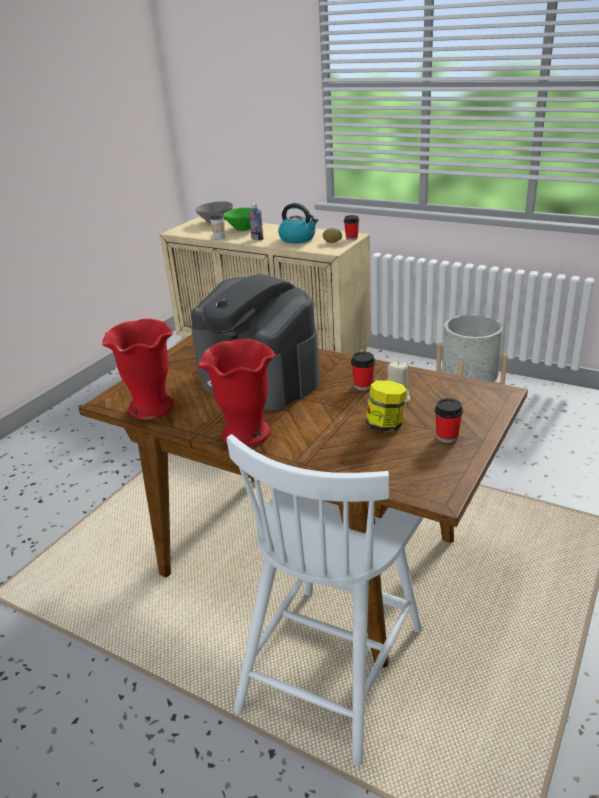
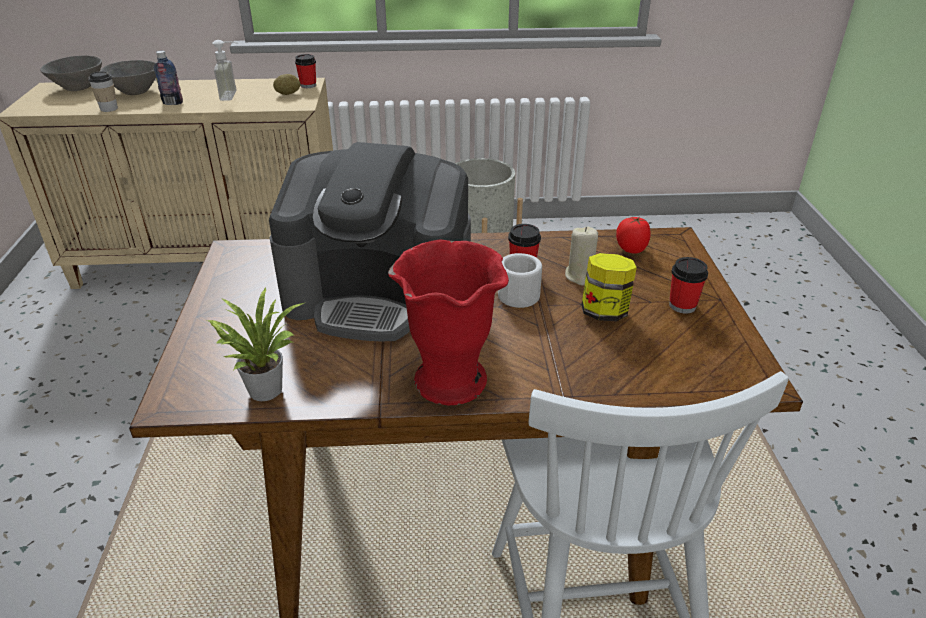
camera: 35 degrees left, 5 degrees up
red vase [102,319,174,420] -> potted plant [207,288,304,401]
green bowl [223,208,262,231] -> grey bowl [100,60,156,95]
kettle [278,203,318,244] -> soap dispenser [212,40,238,101]
none -> white mug [498,253,542,308]
none -> tomato [616,217,651,254]

